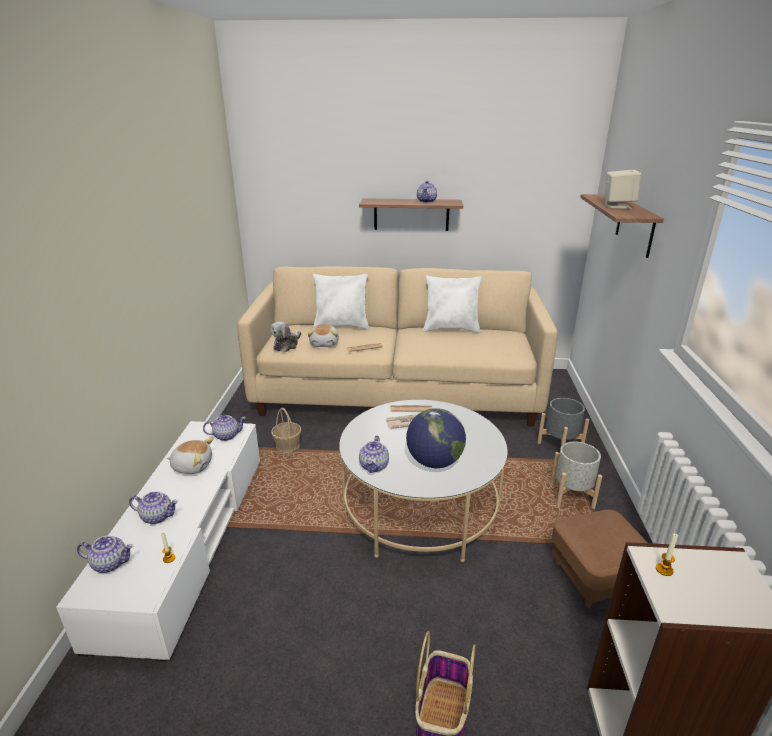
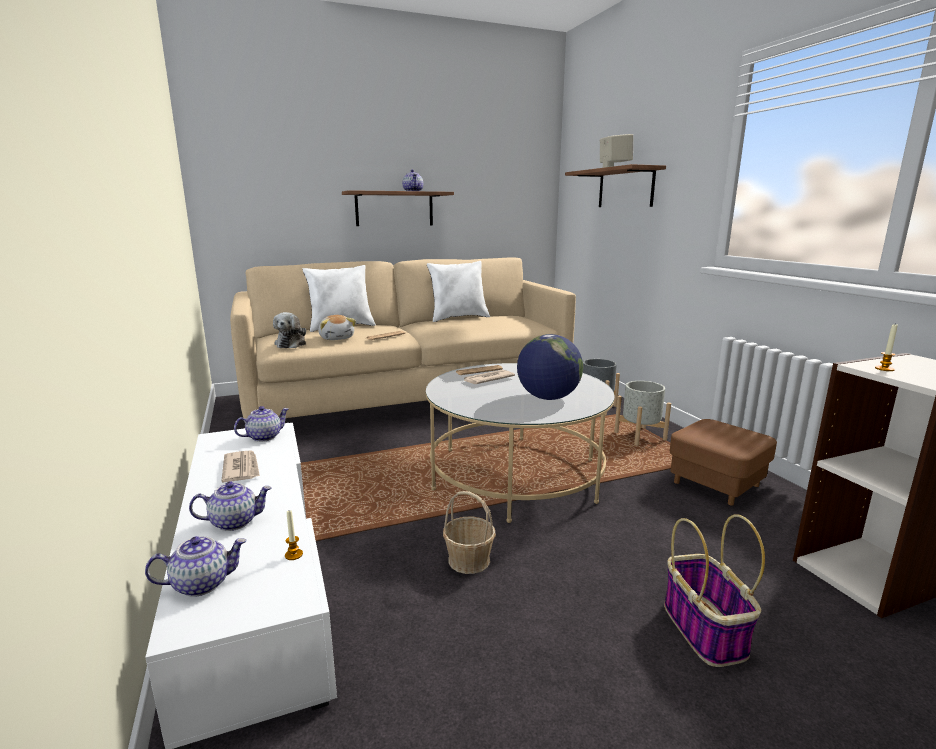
camera: 25 degrees left, 10 degrees down
plush toy [167,438,213,474] -> newspaper [221,450,260,482]
basket [271,408,302,453] -> basket moved to [443,491,496,574]
teapot [359,435,389,473] -> none

